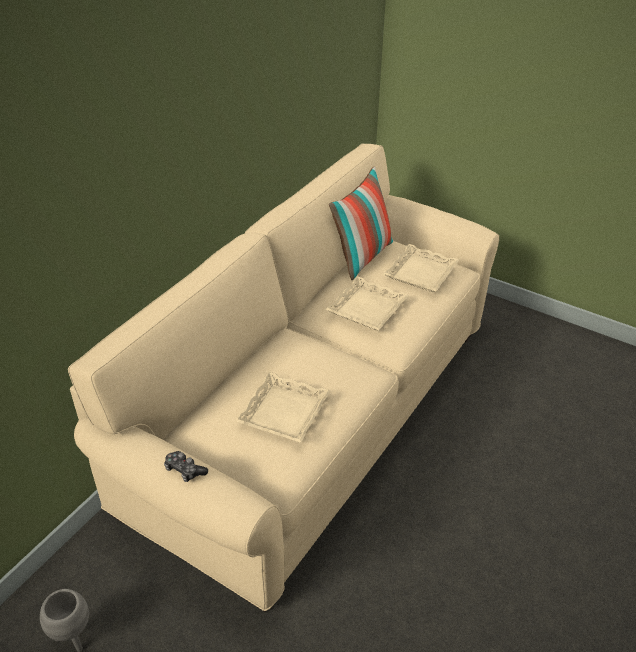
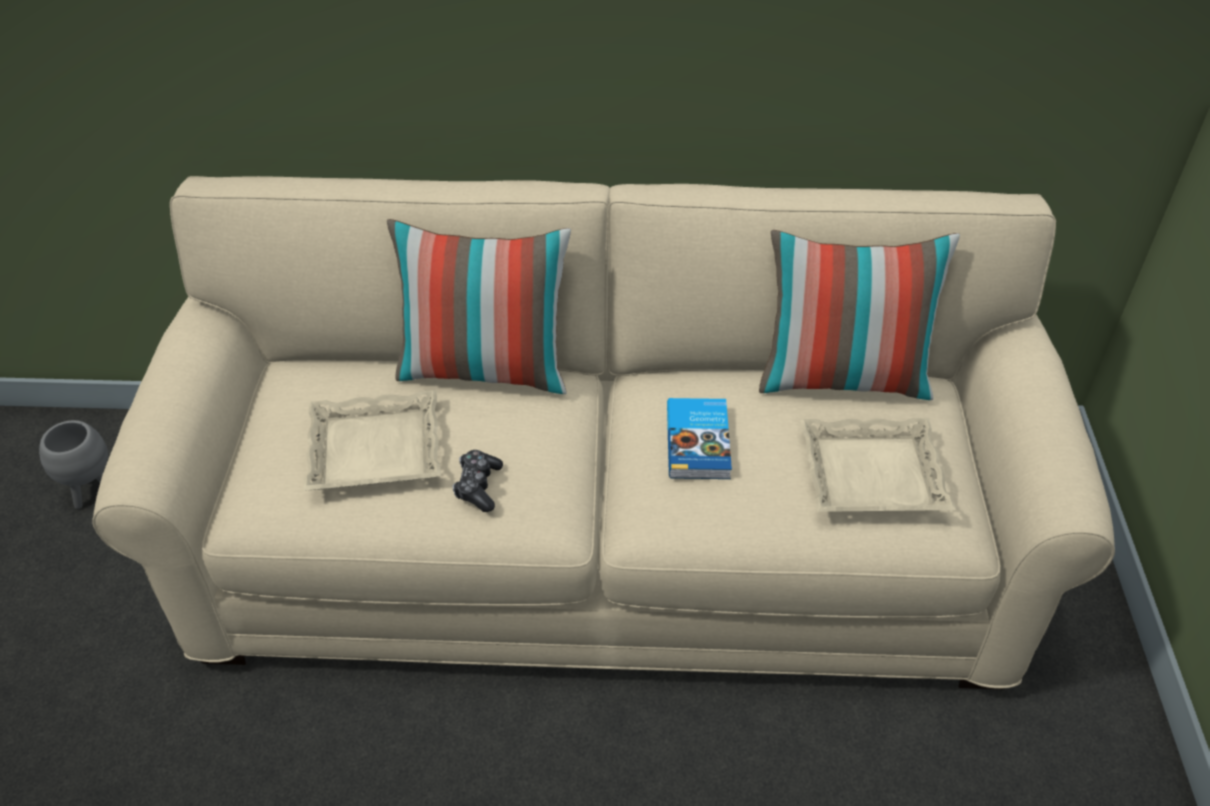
camera: 60 degrees right, 5 degrees up
game controller [164,451,208,482] -> game controller moved to [453,450,503,512]
beige tray [325,276,409,330] -> book [667,398,732,479]
none -> pillow [387,219,571,394]

